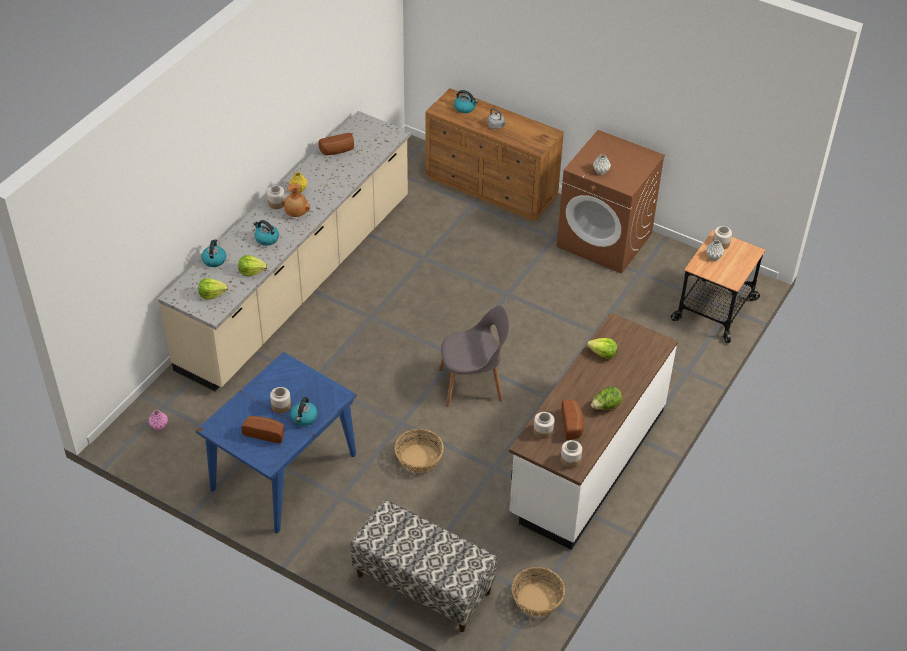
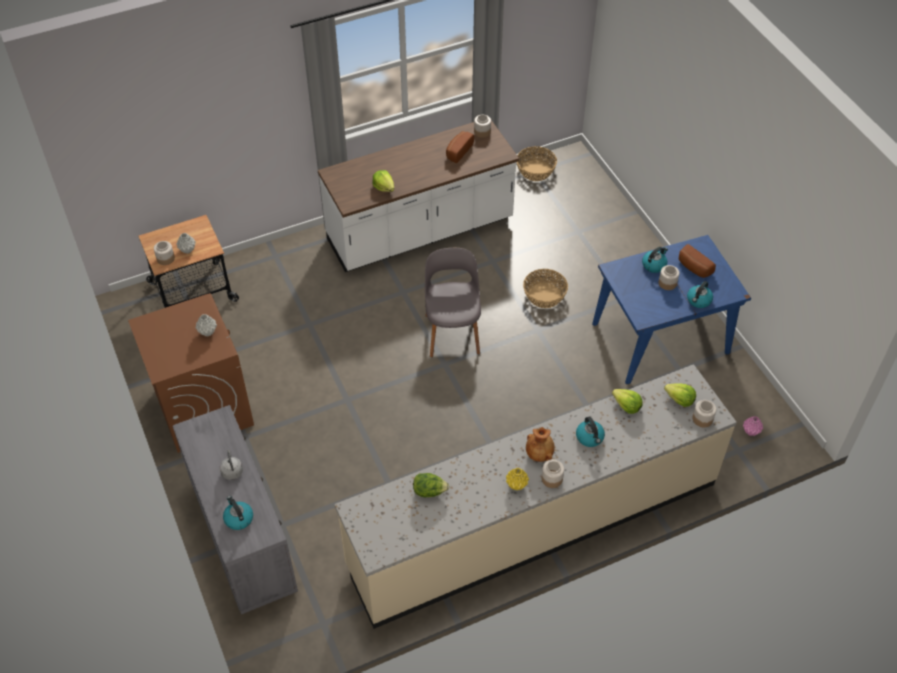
camera: 145 degrees left, 5 degrees up
kettle [201,239,226,267] -> kettle moved to [687,281,713,308]
bread [318,133,354,155] -> none
bench [350,500,497,632] -> none
brown dresser [425,88,564,221] -> grey dresser [173,405,298,614]
grey chair [439,306,510,407] -> grey chair turned 60 degrees clockwise [425,248,481,357]
jar [533,412,555,439] -> jar moved to [692,400,716,427]
lettuce [591,387,622,410] -> lettuce moved to [413,473,449,497]

